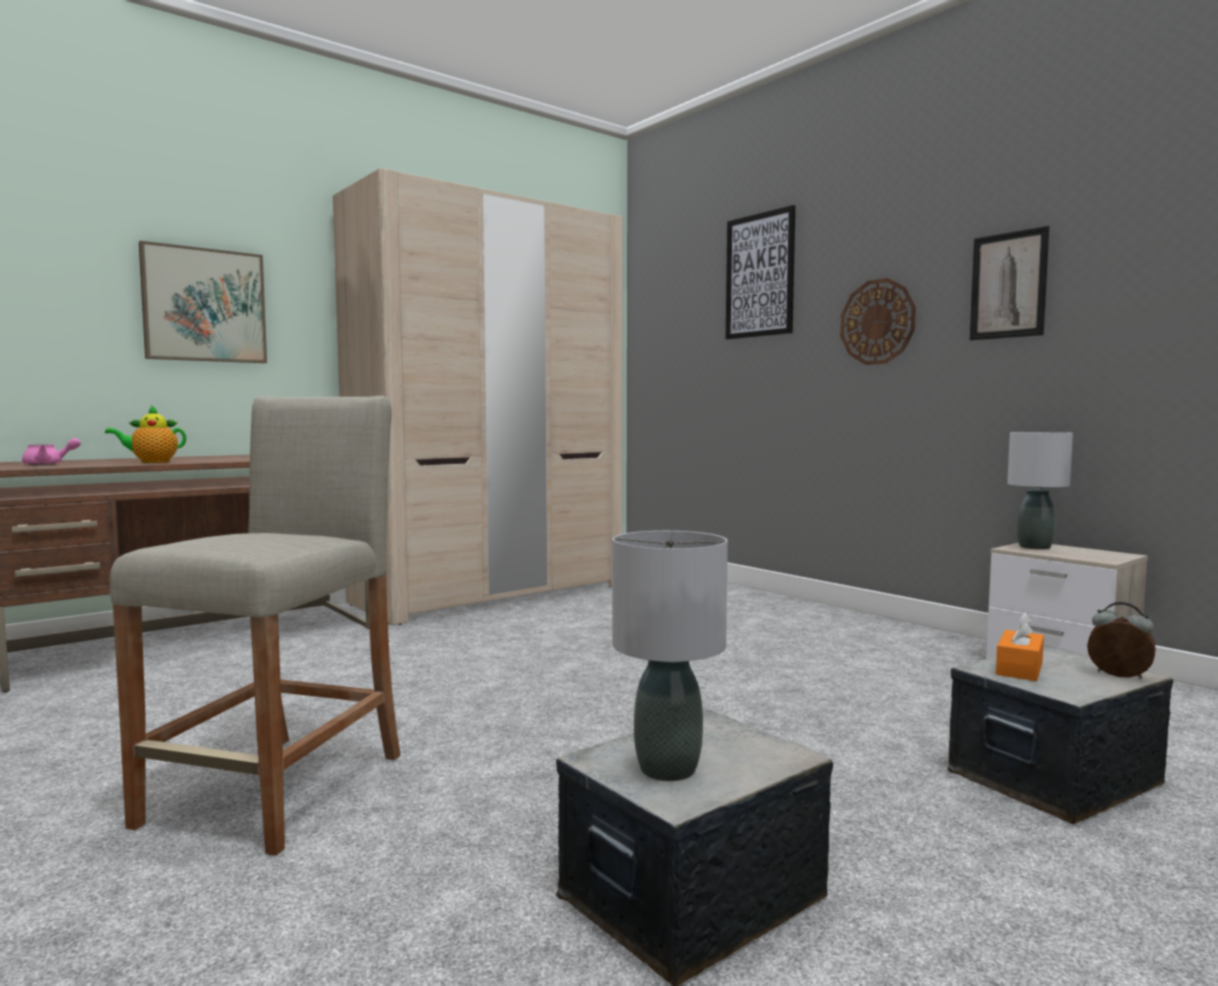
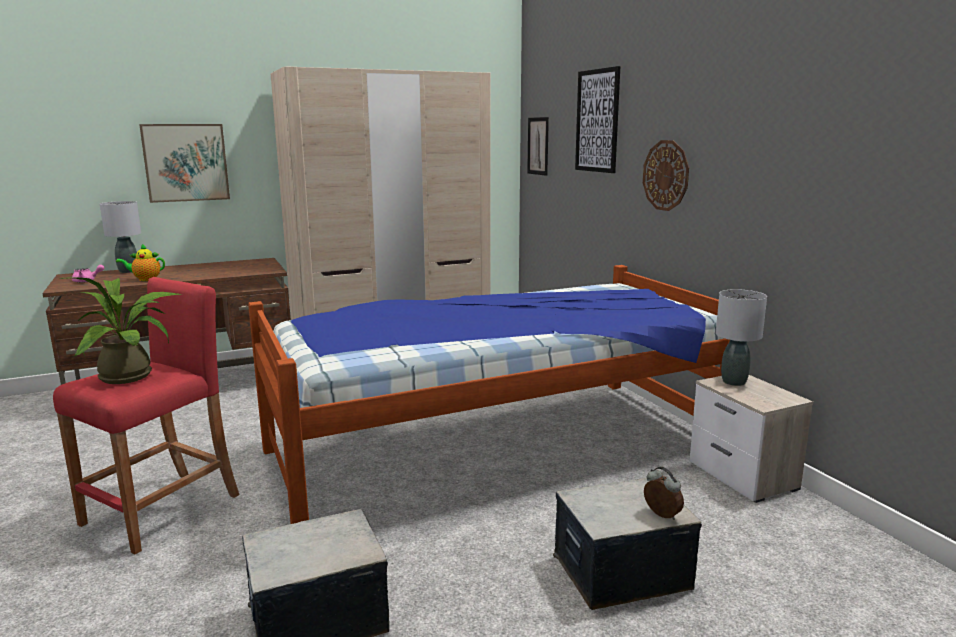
camera: 15 degrees right, 10 degrees up
beige stool [110,396,401,856] -> red stool [53,277,240,554]
grey table lamp [612,531,728,781] -> grey table lamp moved to [100,201,141,273]
picture [970,226,1049,340] -> picture moved to [527,117,549,176]
orange tissue box [996,612,1044,681] -> none
none -> potted plant [59,277,182,384]
none -> bed [248,265,730,524]

